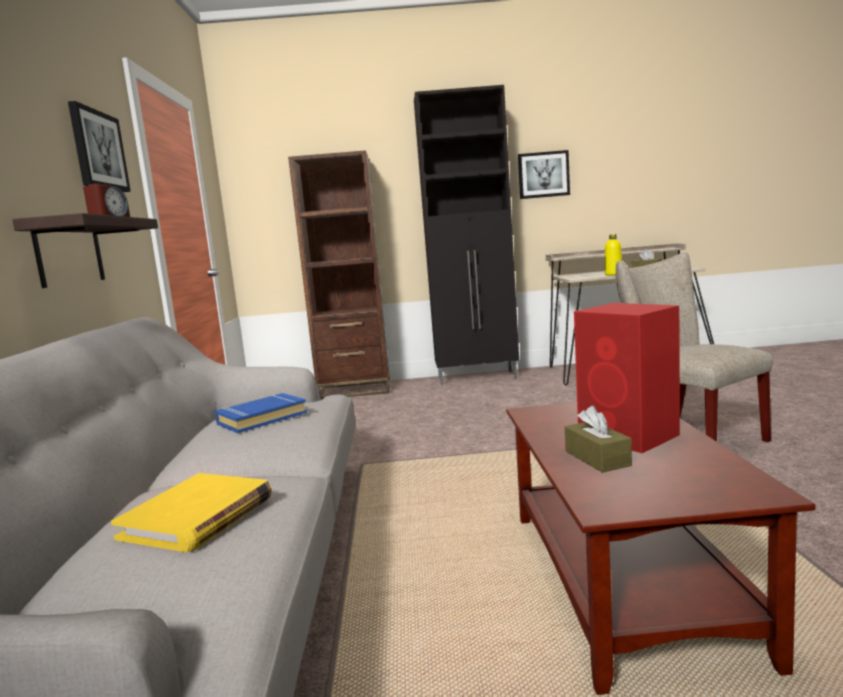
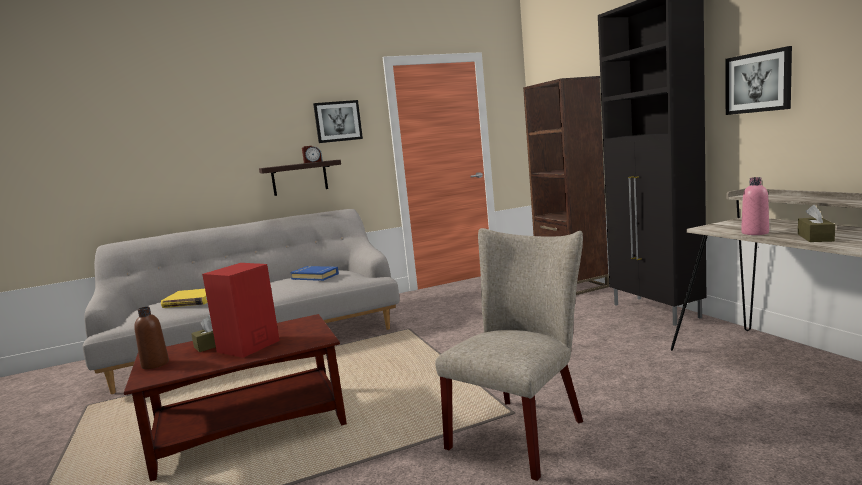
camera: 70 degrees right, 0 degrees up
yellow bottle [605,234,622,275] -> pink bottle [741,177,769,235]
none -> brown bottle [134,307,169,369]

